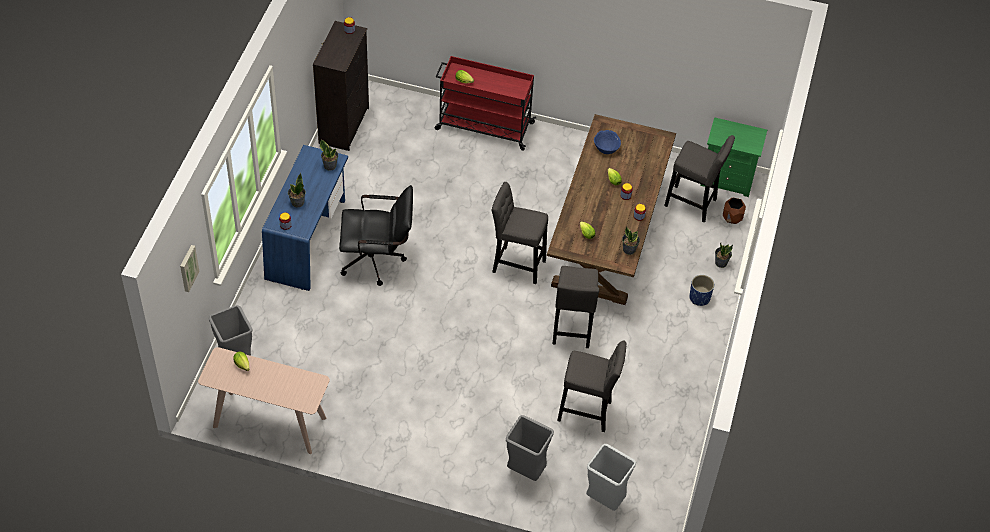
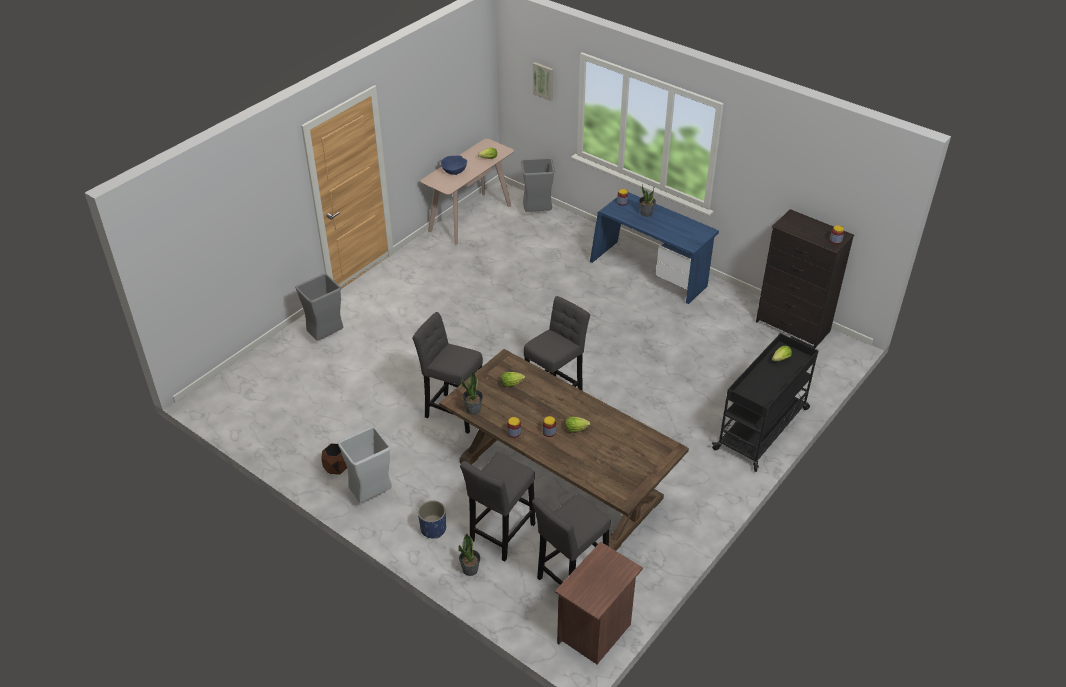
camera: 115 degrees right, 10 degrees down
potted plant [320,140,338,171] -> none
black office chair [339,185,413,286] -> none
red cart [435,56,536,151] -> black cart [712,333,818,472]
grey stool [557,341,626,432] -> grey stool moved to [460,453,535,562]
grey trash can [586,444,636,511] -> grey trash can moved to [338,426,392,503]
blue bowl [594,130,621,154] -> blue bowl moved to [441,155,467,175]
green nightstand [700,117,767,197] -> brown nightstand [555,542,643,664]
brown planter [723,198,746,224] -> brown planter moved to [321,443,347,475]

